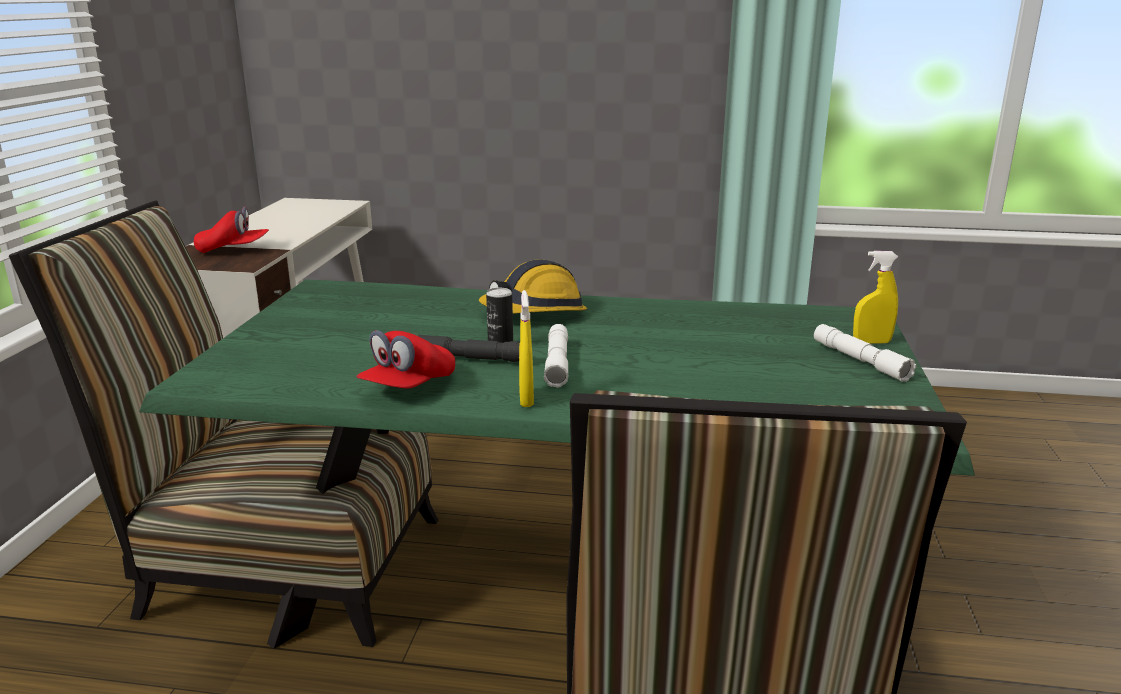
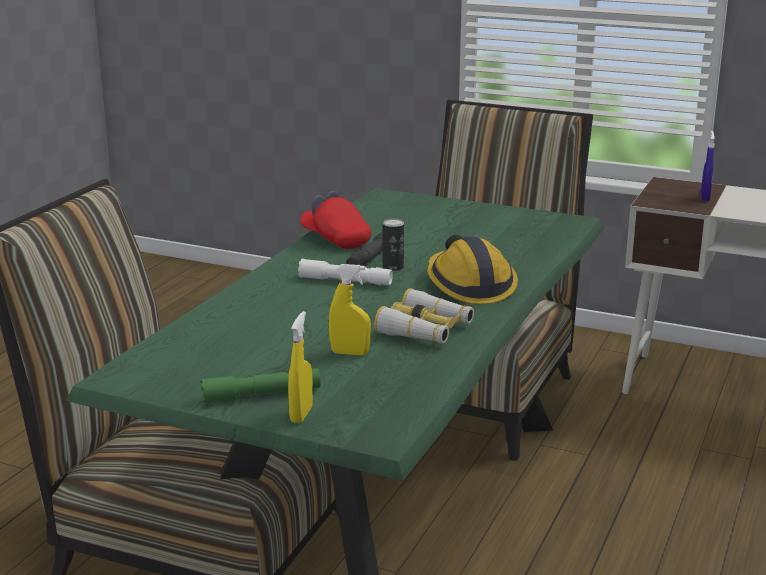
camera: 105 degrees right, 0 degrees up
red cap [194,207,269,253] -> blue spray bottle [701,131,715,201]
yellow spray bottle [519,290,534,407] -> yellow spray bottle moved to [329,264,371,356]
white flashlight [814,324,916,382] -> green flashlight [201,368,321,403]
none -> binoculars [374,288,474,344]

